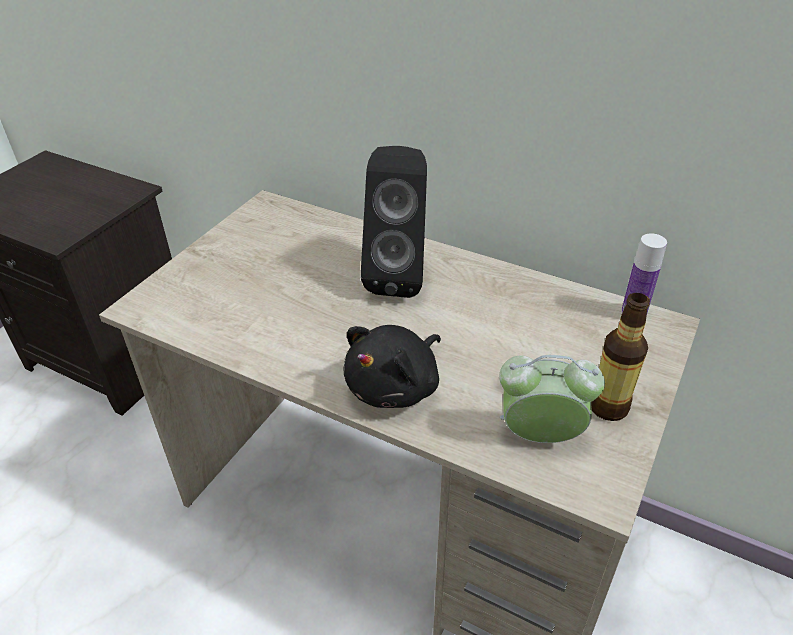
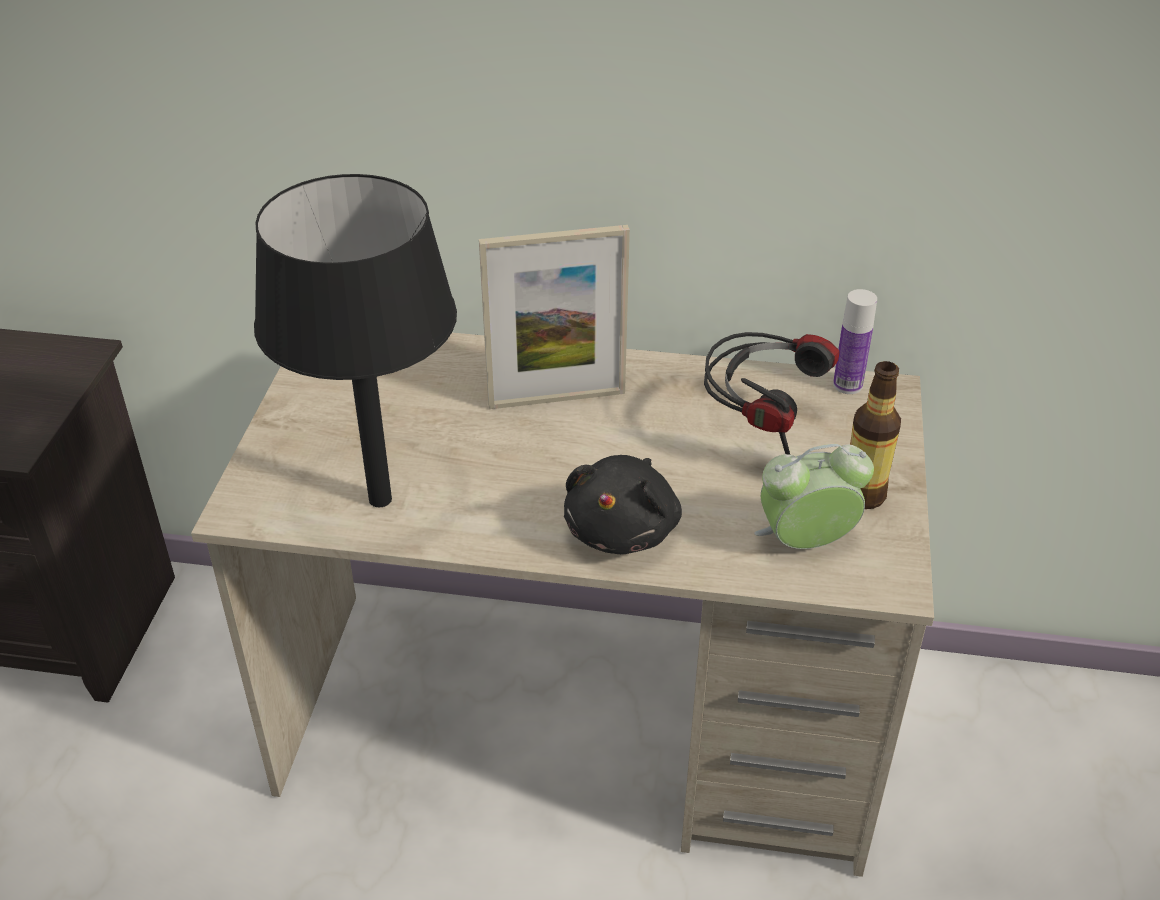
camera: 20 degrees left, 0 degrees up
black speaker [361,146,427,298] -> picture frame [479,225,630,409]
none -> black table lamp [254,174,457,507]
none -> headphones [704,332,839,455]

